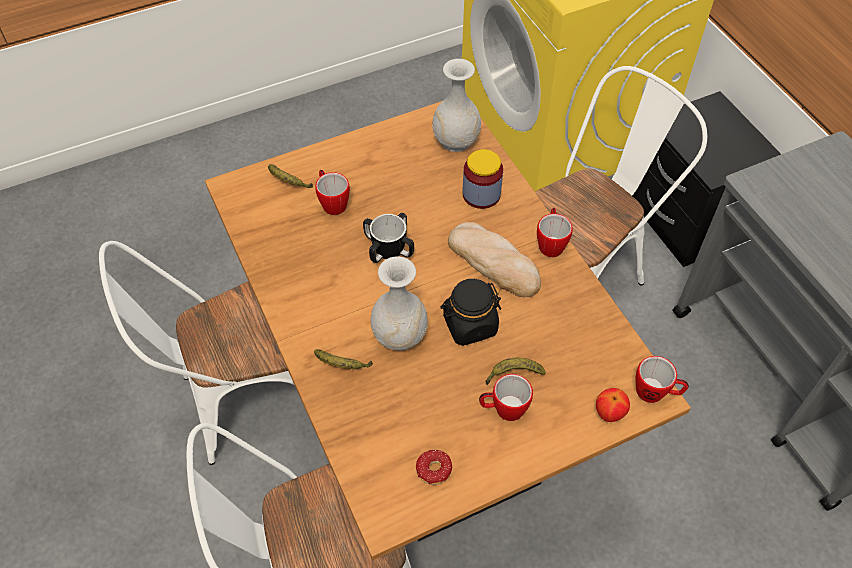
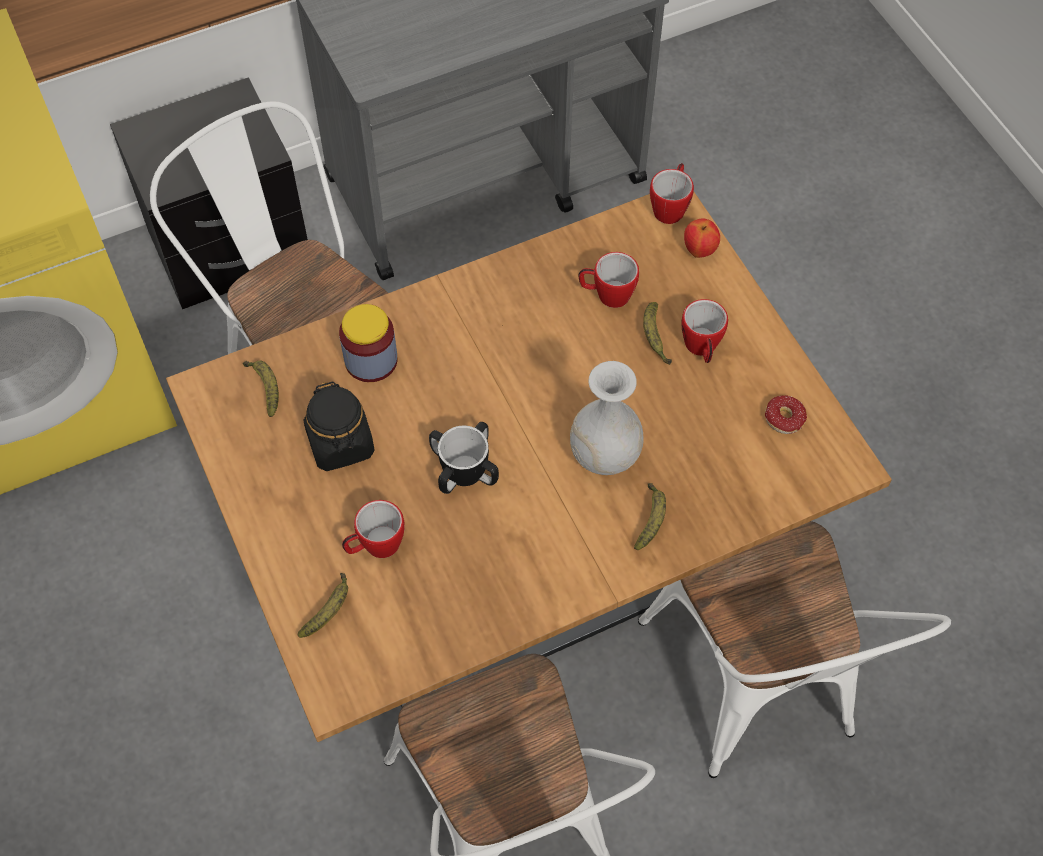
camera: 90 degrees left, 5 degrees up
white vase [432,59,481,152] -> banana [243,361,279,417]
black jar [440,279,501,346] -> black jar moved to [303,381,375,471]
bread [448,222,541,297] -> none
mug [537,208,573,257] -> mug moved to [578,252,639,308]

